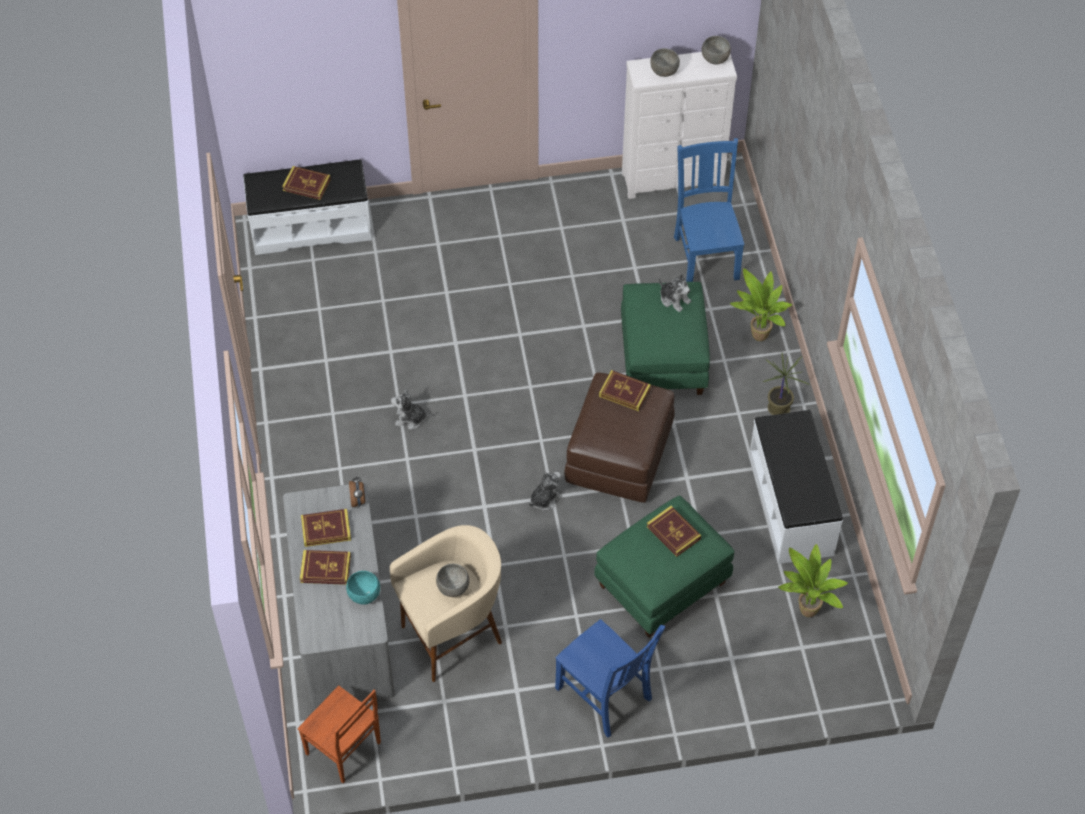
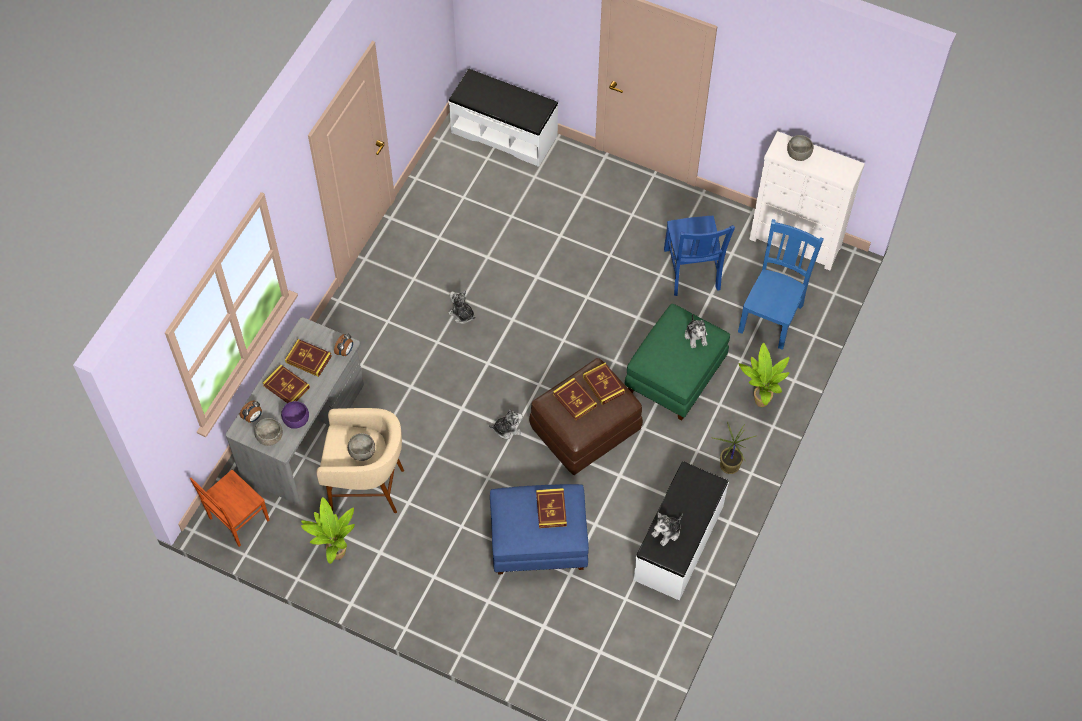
camera: 35 degrees right, 5 degrees up
book [282,166,331,200] -> book moved to [553,378,597,420]
brown chair [298,685,381,783] -> brown chair turned 60 degrees clockwise [190,470,269,547]
turquoise bowl [346,571,380,605] -> purple bowl [281,401,309,429]
blue chair [555,619,666,738] -> blue chair moved to [664,216,735,296]
green ottoman [595,496,734,638] -> blue ottoman [490,484,589,575]
grey bowl [701,36,731,64] -> grey bowl moved to [254,418,283,446]
potted plant [778,544,848,617] -> potted plant moved to [301,497,355,564]
none -> alarm clock [240,400,262,423]
none -> plush toy [651,512,683,546]

